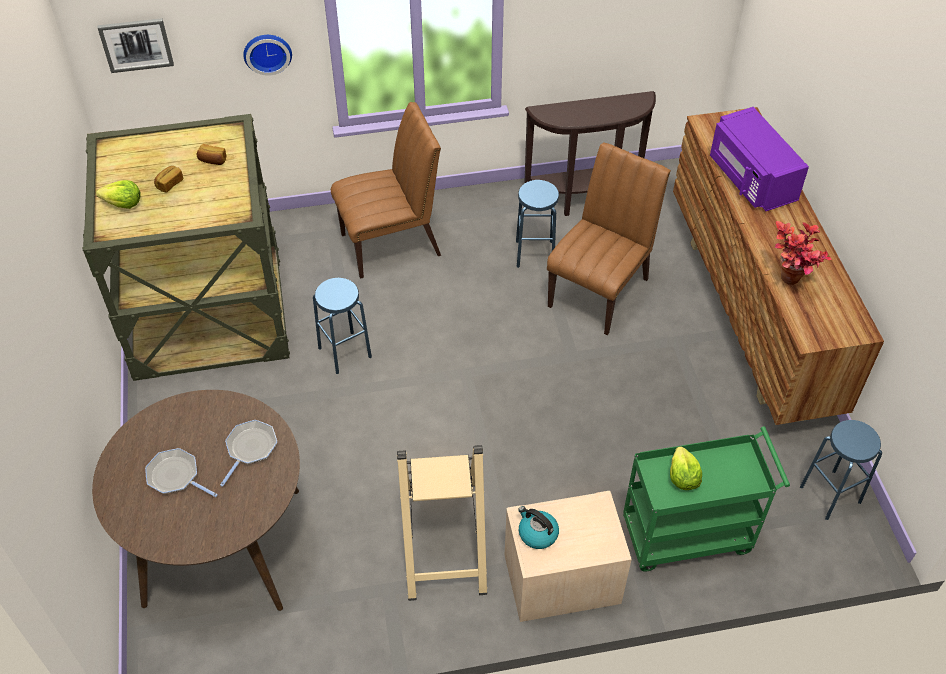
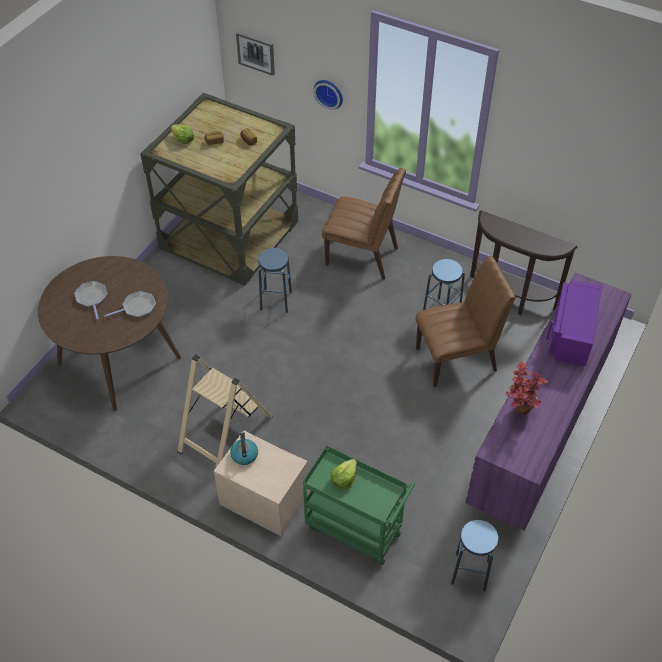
camera: 40 degrees right, 0 degrees up
brown cabinet [673,107,884,425] -> purple cabinet [465,272,632,531]

